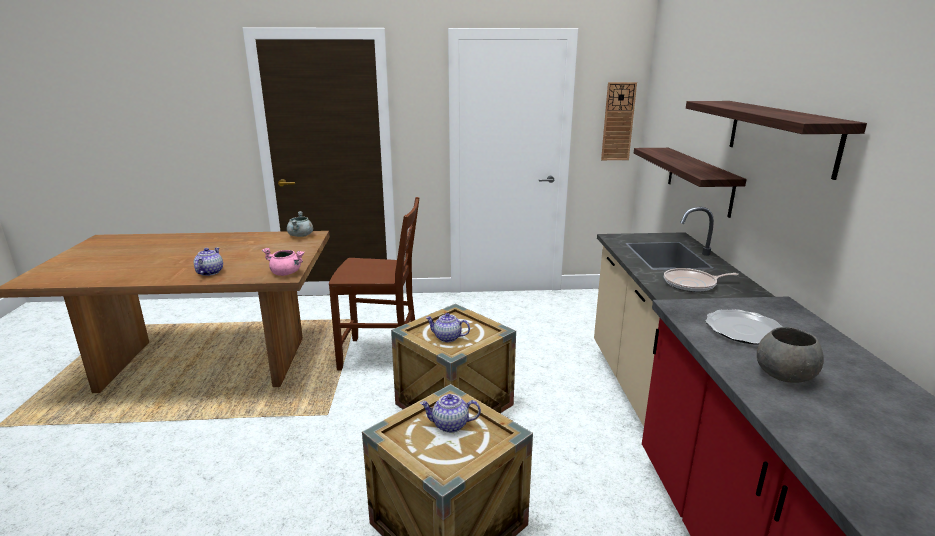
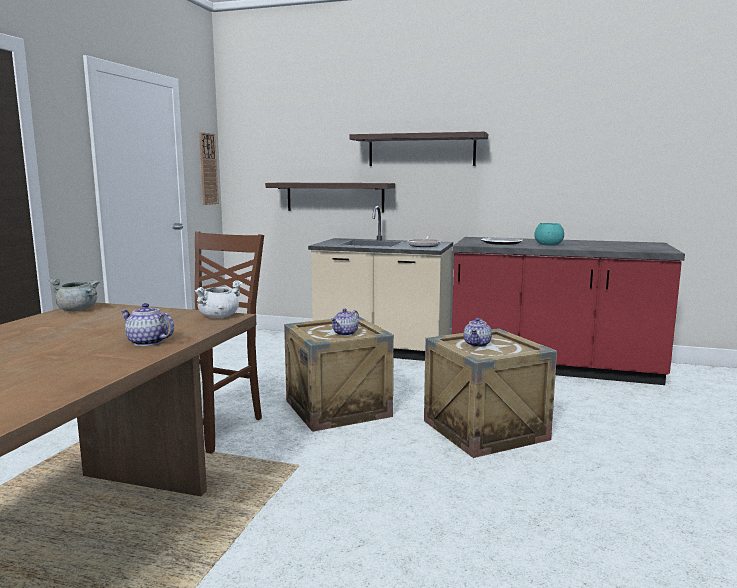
camera: 70 degrees left, 10 degrees down
pink cooking pot [262,248,305,276] -> white cooking pot [195,280,242,318]
grey bowl [757,327,824,383] -> turquoise bowl [534,223,564,246]

